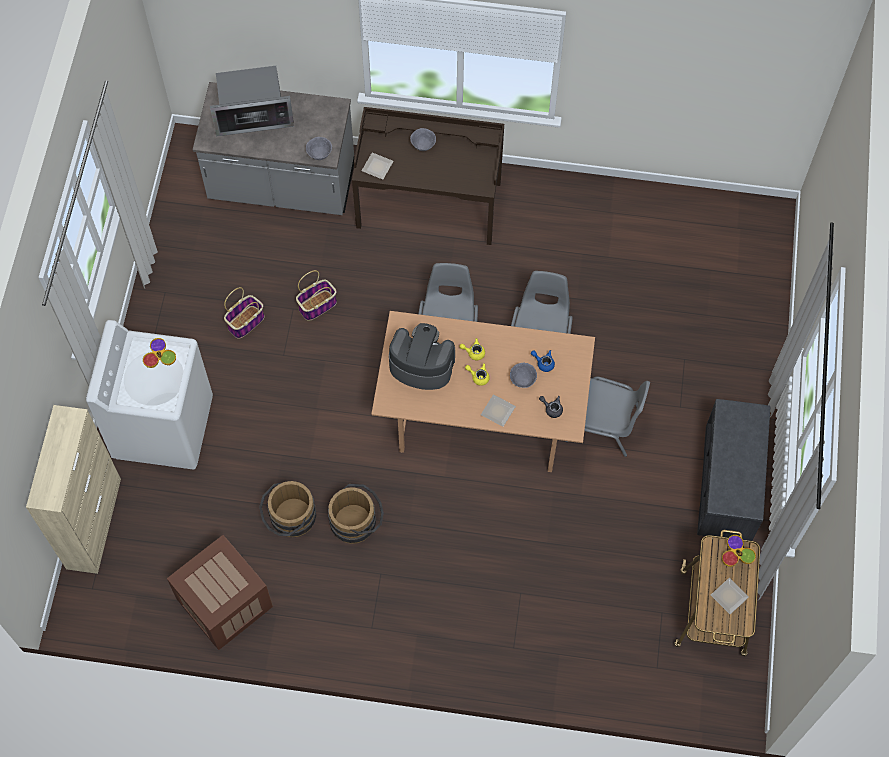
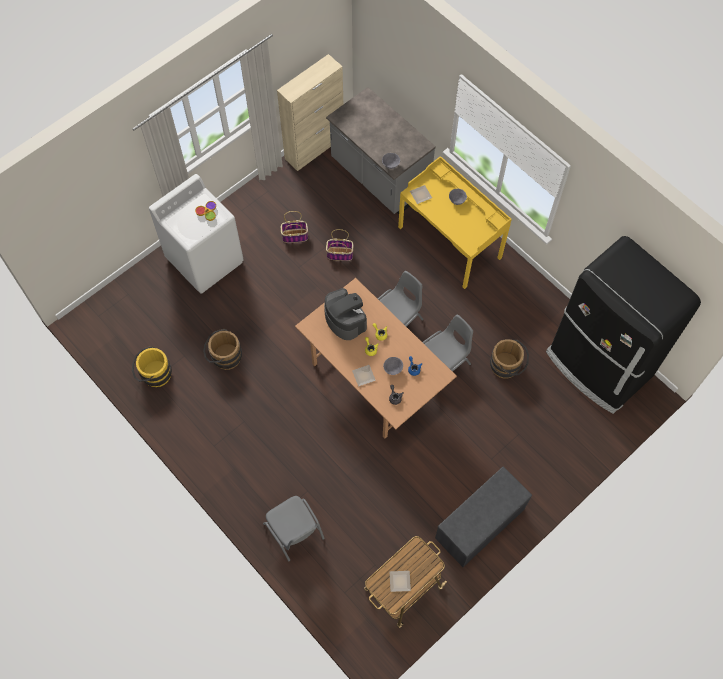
camera: 40 degrees right, 0 degrees up
beige cabinet [26,405,121,574] -> beige cabinet moved to [277,54,343,171]
crate [167,535,273,650] -> yellow bucket [132,346,172,387]
microwave [210,66,294,136] -> none
brown bucket [328,484,384,544] -> brown bucket moved to [490,339,529,378]
brown desk [352,107,504,245] -> yellow desk [398,156,512,289]
grey chair [565,377,650,457] -> grey chair moved to [263,496,325,561]
bowl [722,535,756,567] -> none
none -> black fridge [546,236,701,414]

